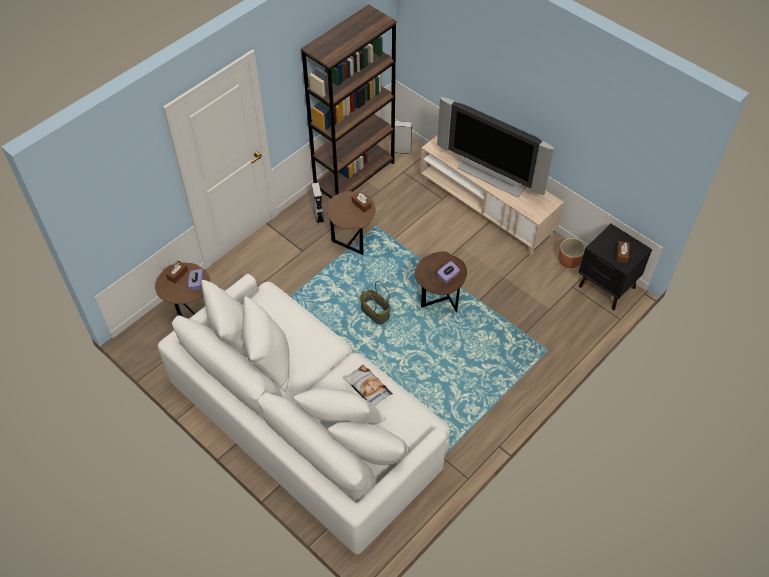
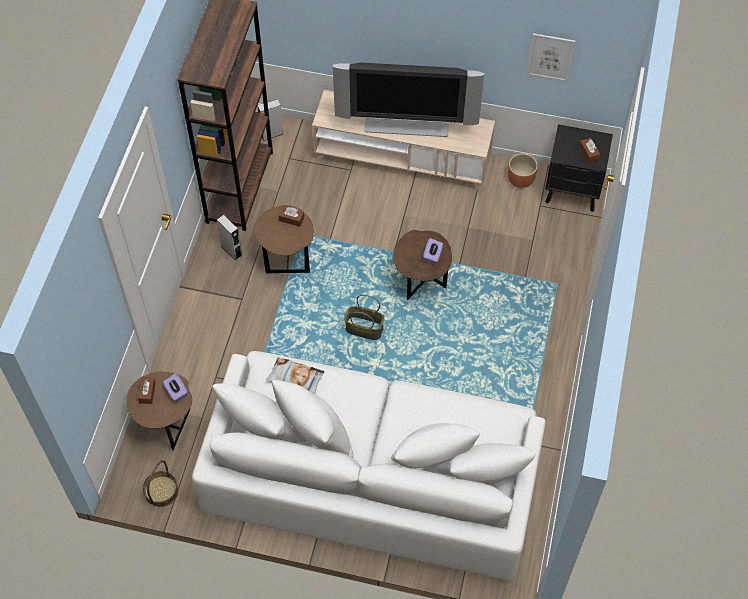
camera: 30 degrees left, 5 degrees up
pillow [343,365,393,406] -> pillow moved to [266,357,324,394]
none -> basket [143,460,179,507]
none -> picture [527,33,575,83]

